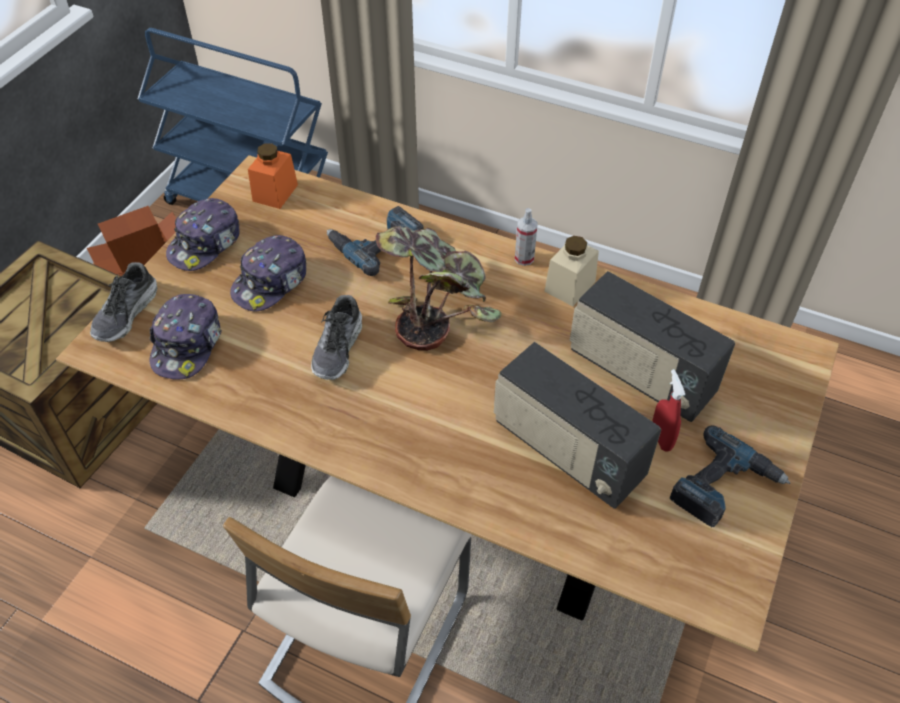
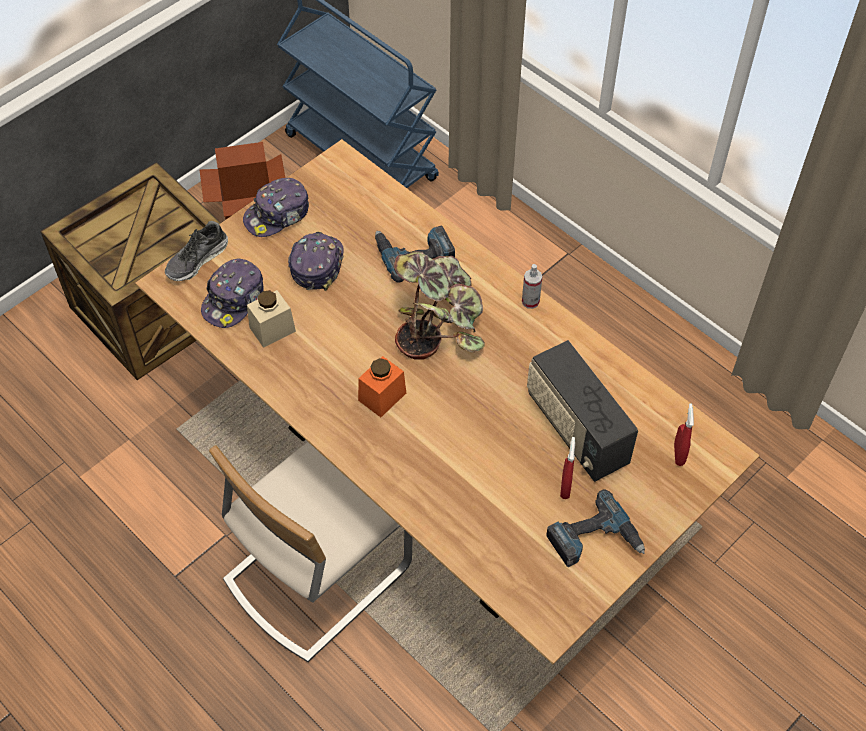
camera: 20 degrees right, 5 degrees up
cap [230,235,306,311] -> cap turned 135 degrees clockwise [288,232,344,291]
orange jar [248,143,298,209] -> orange jar moved to [358,356,406,417]
shoe [311,295,362,380] -> none
radio [494,342,661,509] -> none
beige jar [544,236,599,306] -> beige jar moved to [247,290,296,348]
none -> red spray bottle [674,403,694,466]

